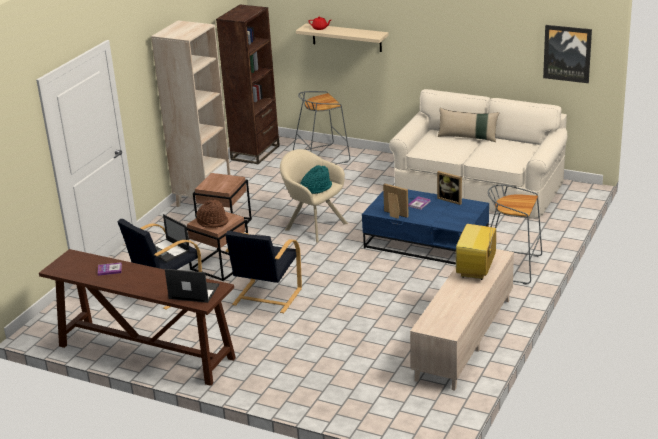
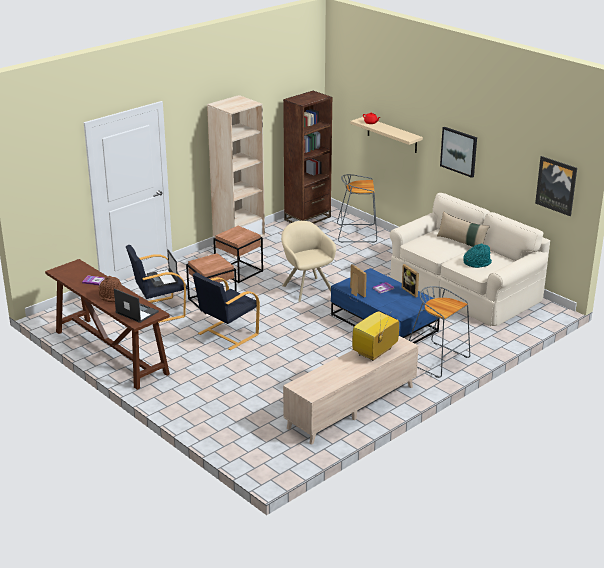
camera: 20 degrees right, 0 degrees up
brown hat [196,200,228,228] -> brown hat moved to [99,276,123,302]
turquoise hat [301,165,332,194] -> turquoise hat moved to [463,243,492,268]
none -> picture [440,127,477,178]

